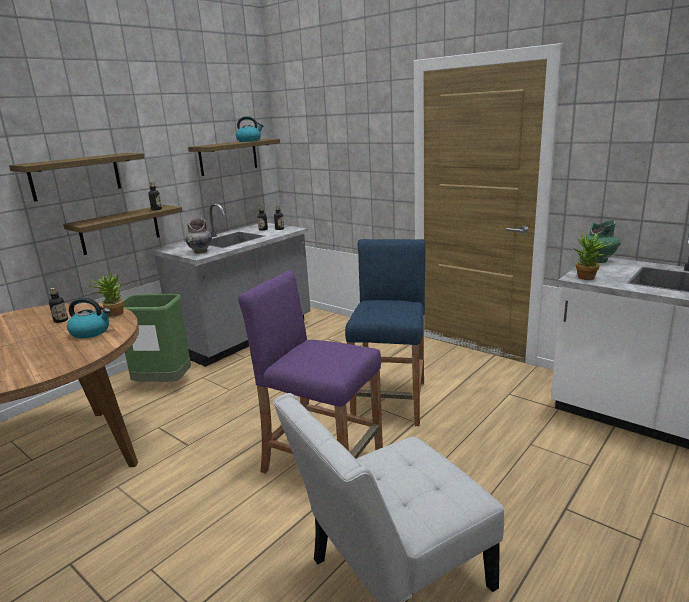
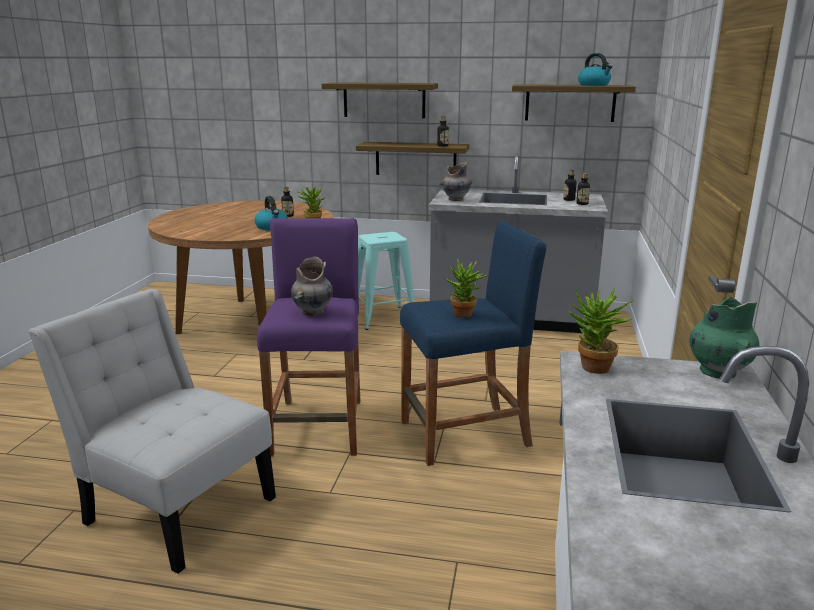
camera: 60 degrees right, 0 degrees up
green trash can [124,294,191,382] -> turquoise stool [358,232,414,330]
none -> grey vase [291,257,333,316]
none -> potted plant [445,259,489,318]

